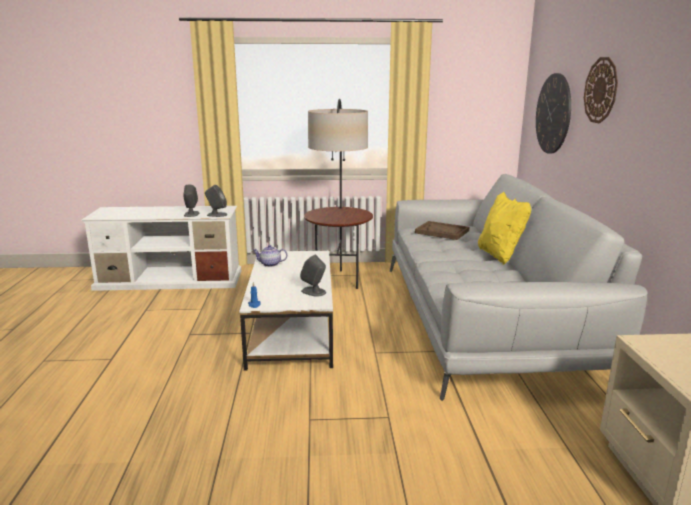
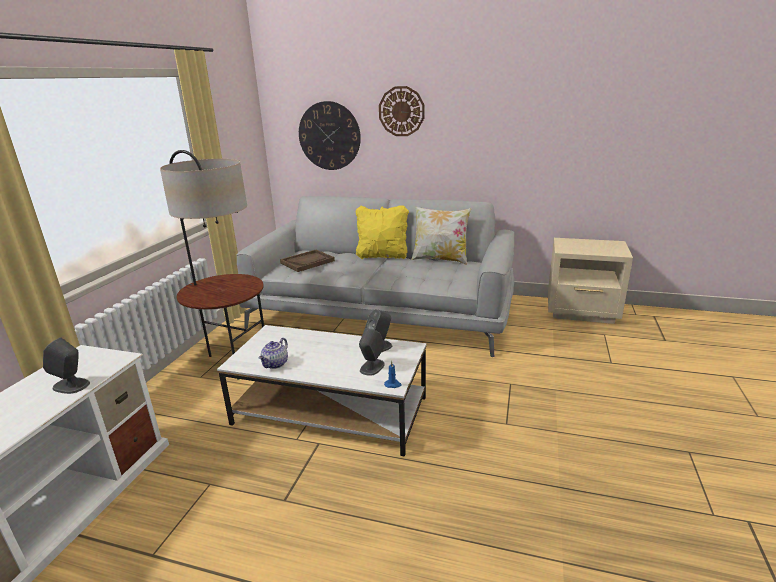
camera: 70 degrees left, 5 degrees up
grey speaker [205,185,228,217] -> grey speaker moved to [359,328,385,376]
none -> pillow [412,207,472,265]

